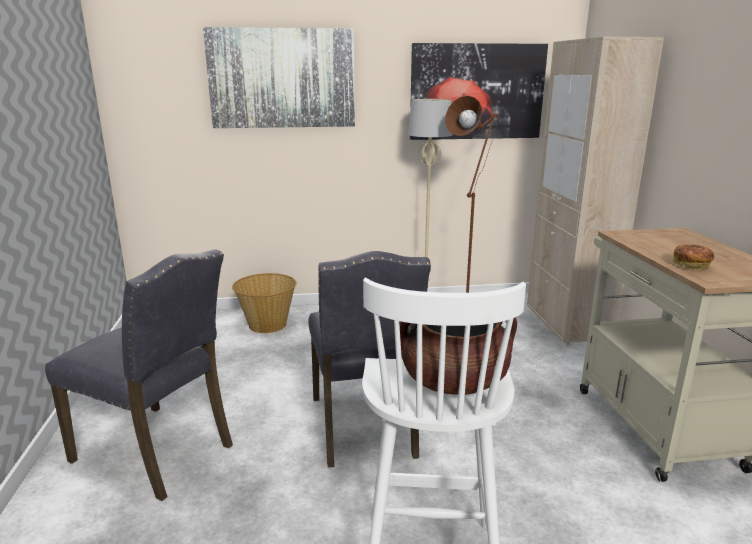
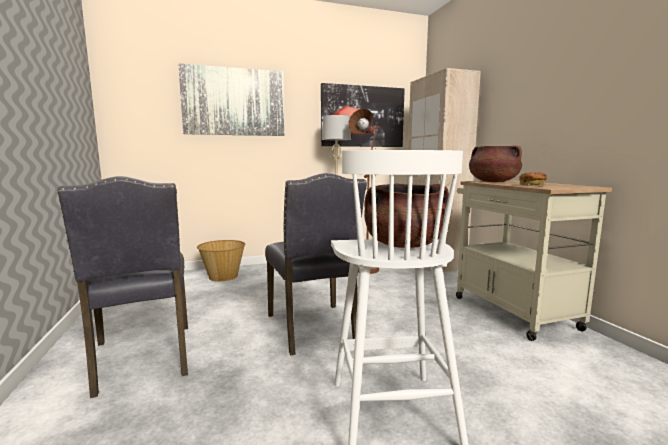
camera: 10 degrees left, 10 degrees down
grey chair [45,249,233,501] -> grey chair turned 45 degrees clockwise [57,176,188,398]
none -> brown cooking pot [469,146,522,182]

